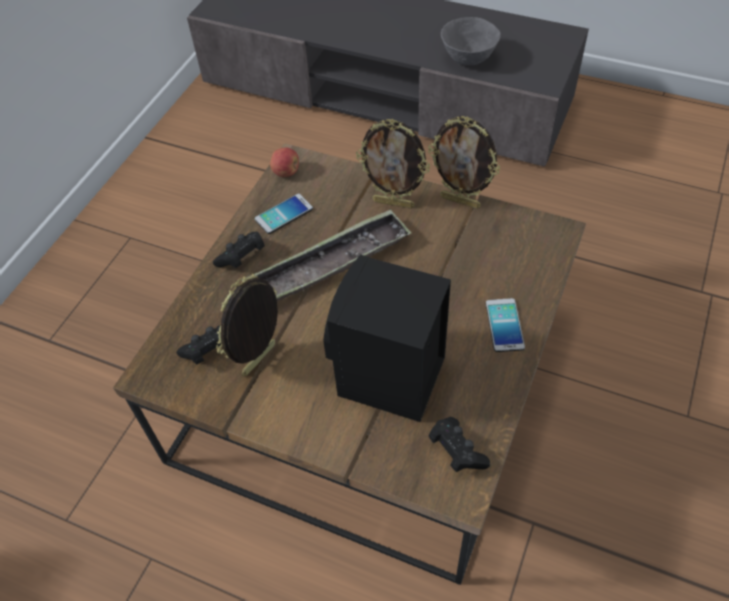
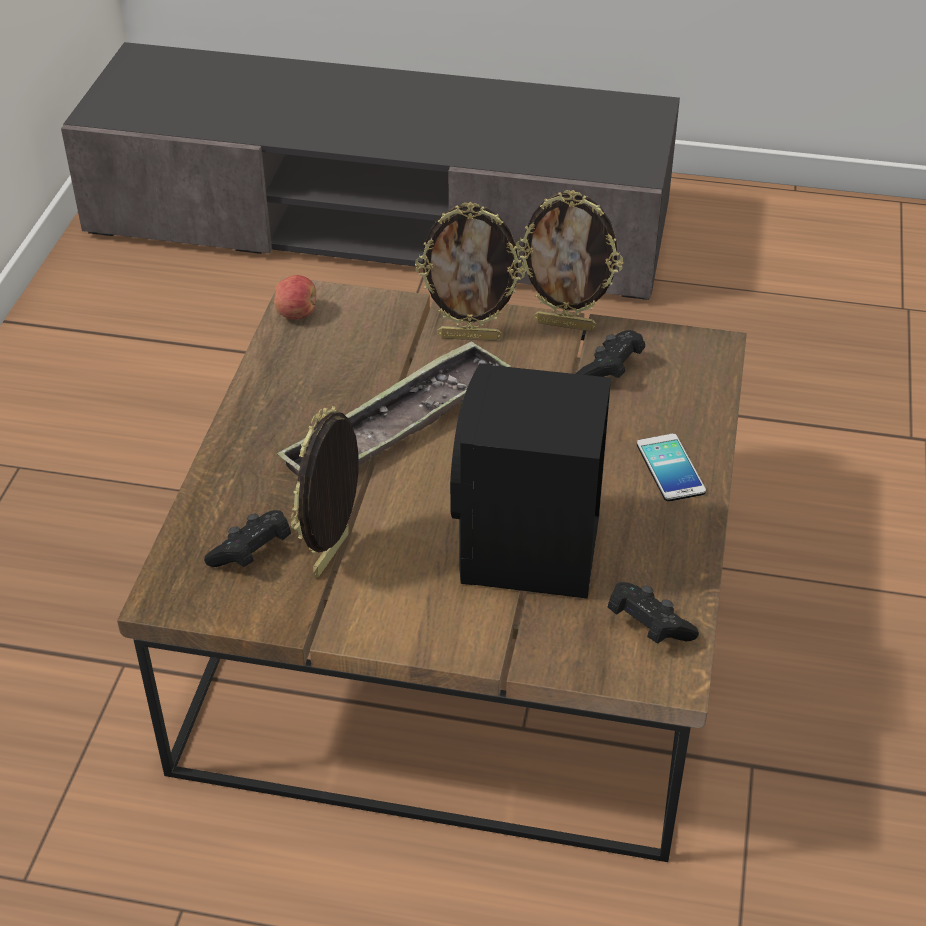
camera: 15 degrees left, 10 degrees down
black game controller [213,232,265,268] -> black game controller moved to [576,330,645,378]
phone [255,193,313,234] -> none
grey bowl [441,17,501,65] -> none

